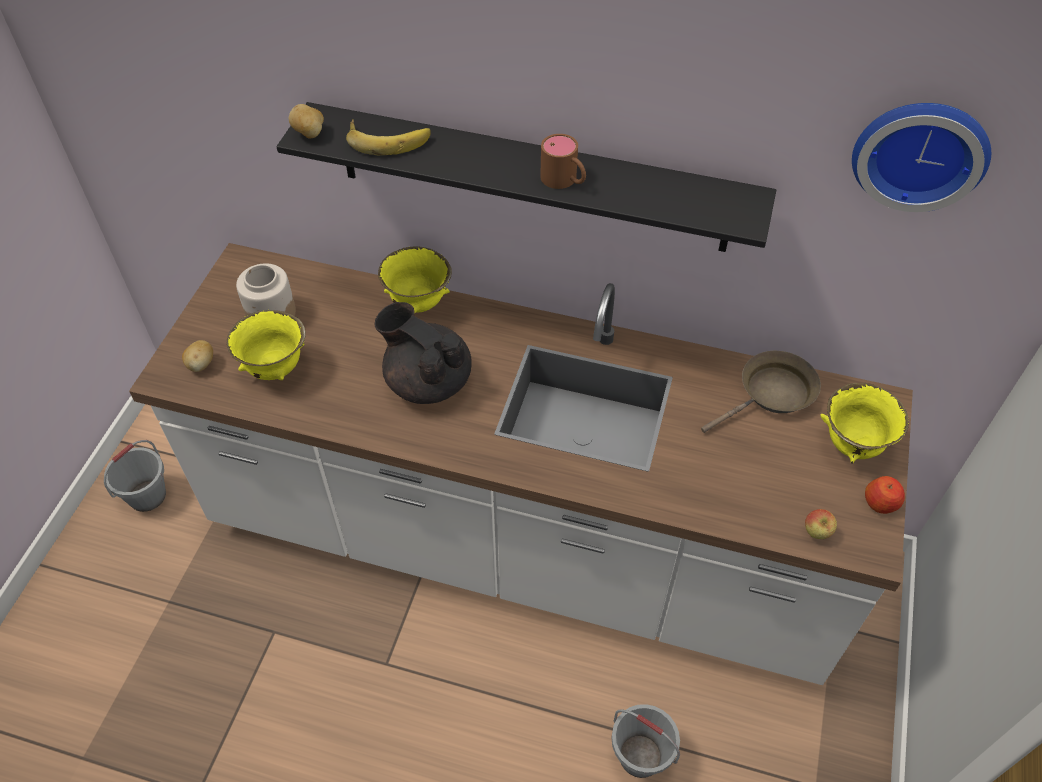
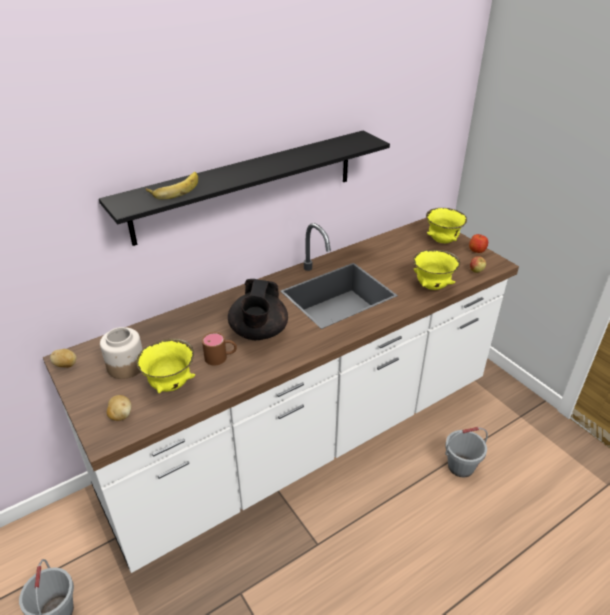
camera: 50 degrees left, 15 degrees down
potato [289,104,324,138] -> potato moved to [50,349,76,368]
black teapot [375,302,472,404] -> black teapot turned 75 degrees counterclockwise [228,279,288,340]
yellow bowl [378,246,452,313] -> yellow bowl moved to [413,250,460,290]
brown mug [540,134,586,189] -> brown mug moved to [202,332,237,366]
brown frying pan [701,351,821,433] -> none
wall clock [852,103,991,212] -> none

